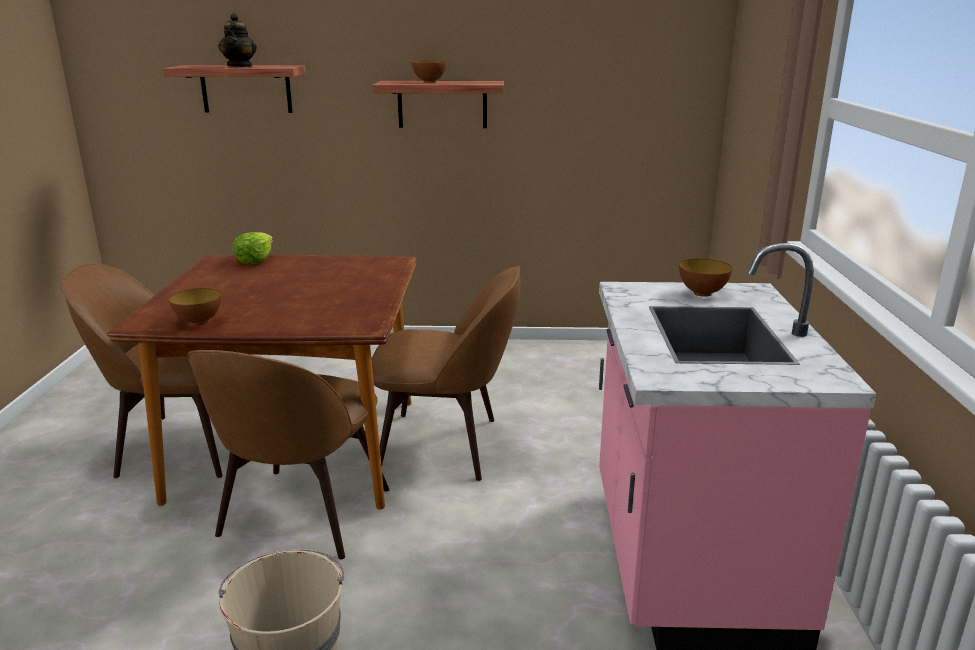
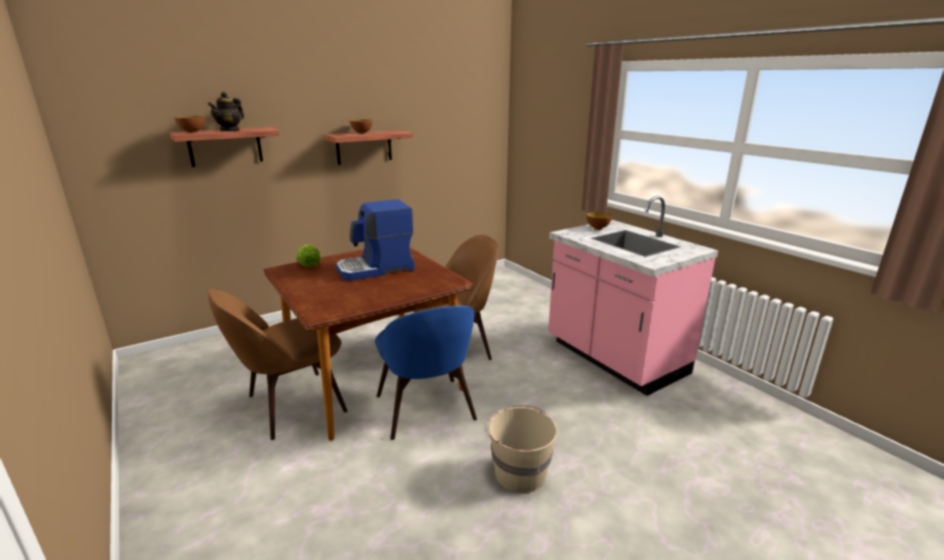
camera: 35 degrees left, 0 degrees up
bowl [169,288,221,325] -> bowl moved to [174,116,205,133]
brown chair [187,350,389,559] -> blue chair [375,306,477,440]
teapot [218,13,257,67] -> teapot turned 60 degrees clockwise [208,92,244,131]
none -> coffee machine [336,199,415,281]

